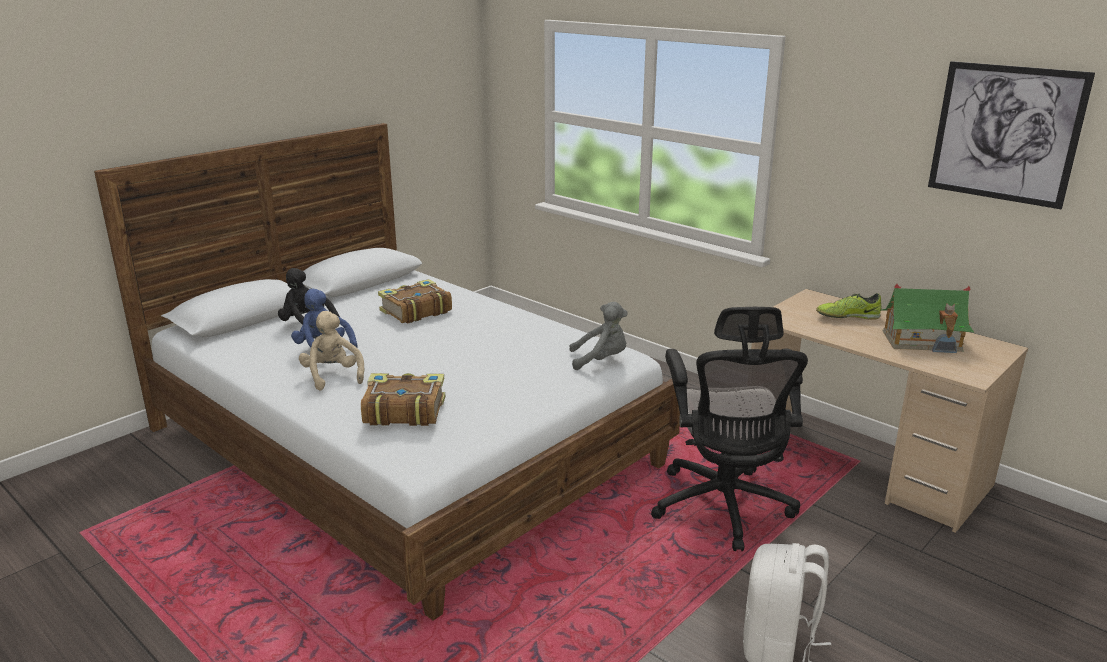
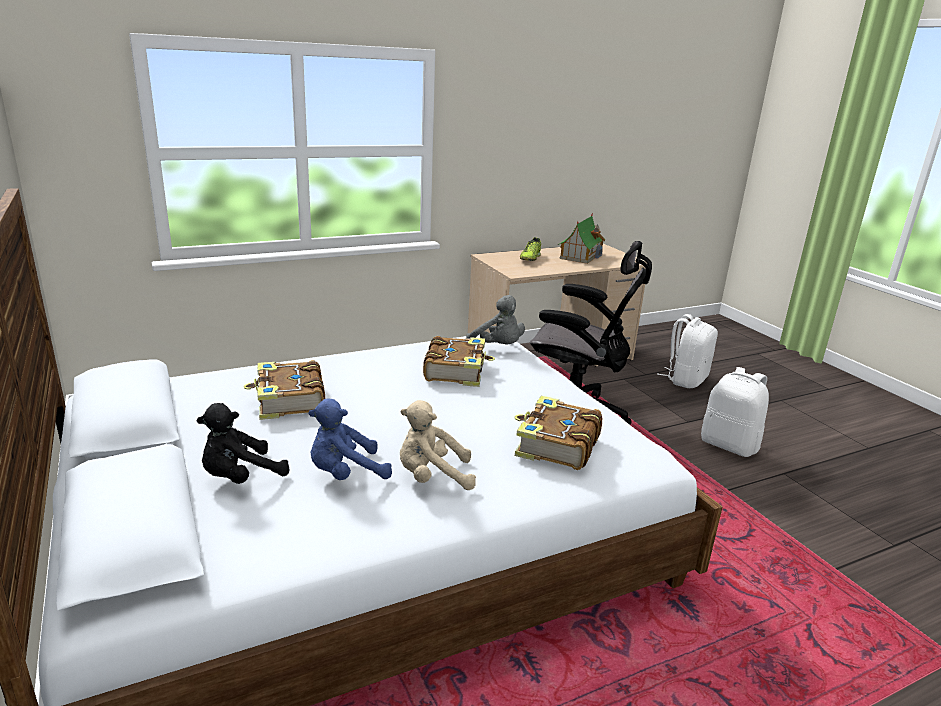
camera: 70 degrees left, 0 degrees up
grey plush toy [569,302,628,370] -> grey plush toy turned 120 degrees clockwise [466,295,525,344]
picture [928,61,1095,209] -> none
none -> book [423,336,495,387]
none -> white backpack [657,314,718,388]

